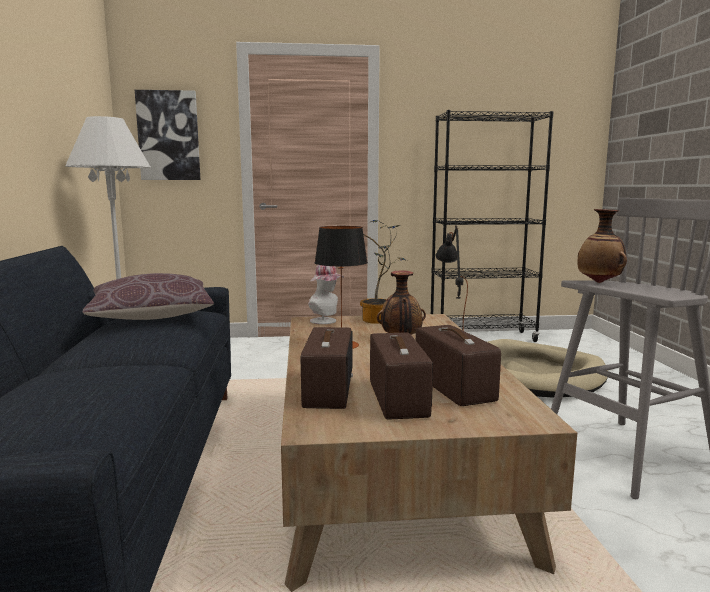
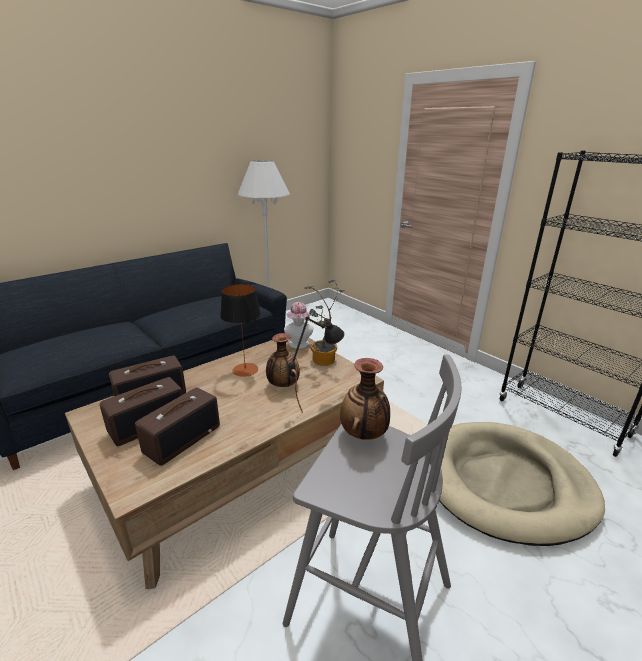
camera: 55 degrees right, 15 degrees up
brown pillow [83,273,214,320] -> none
picture [135,90,200,180] -> none

